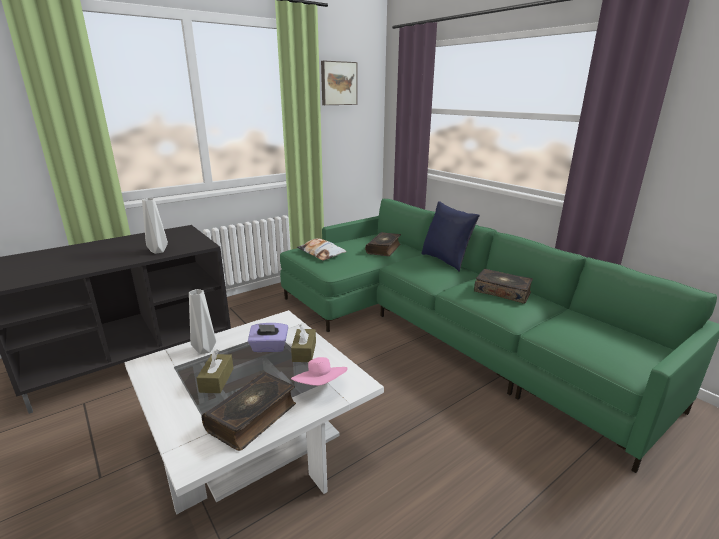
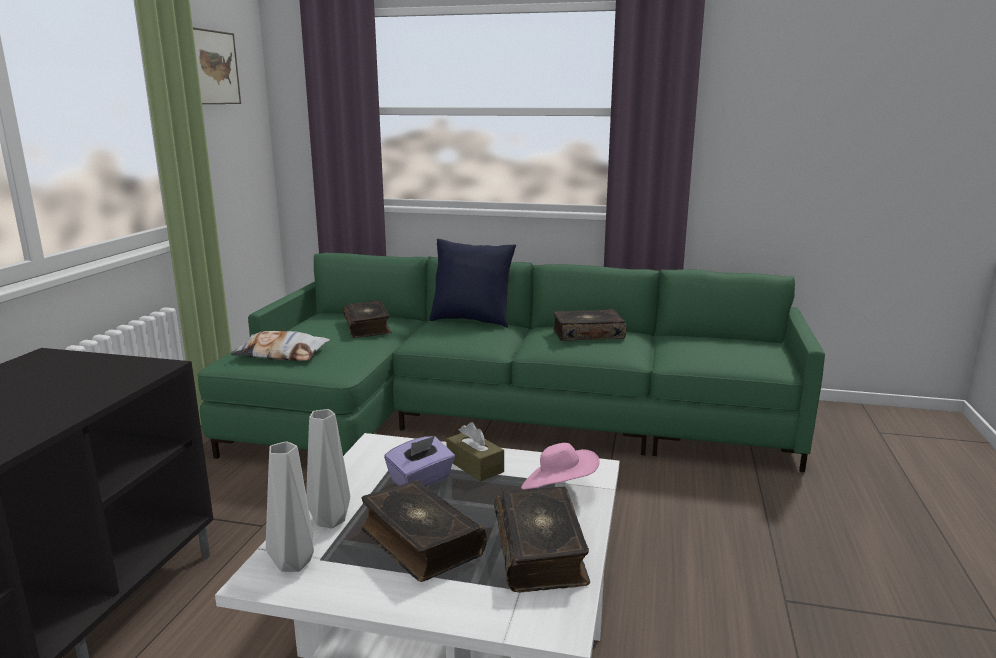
camera: 40 degrees left, 5 degrees down
grey vase [142,198,168,254] -> grey vase moved to [266,441,314,572]
brown tissue box [196,349,234,393] -> book [361,480,486,582]

